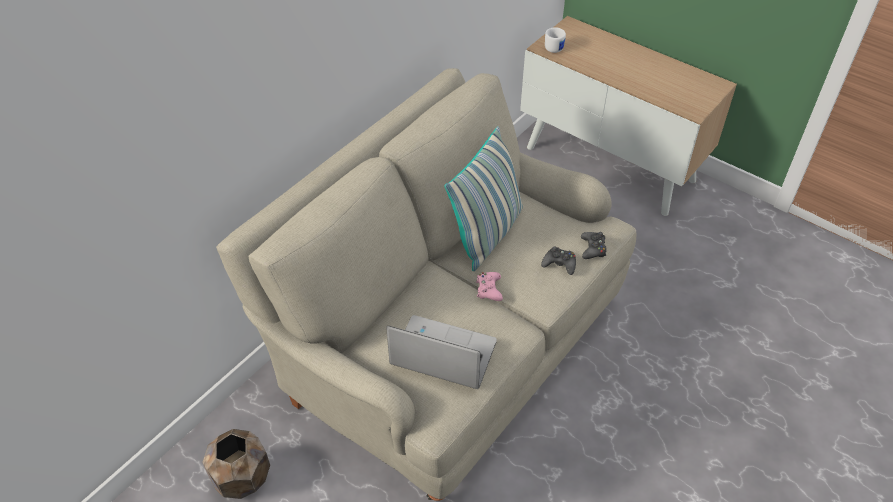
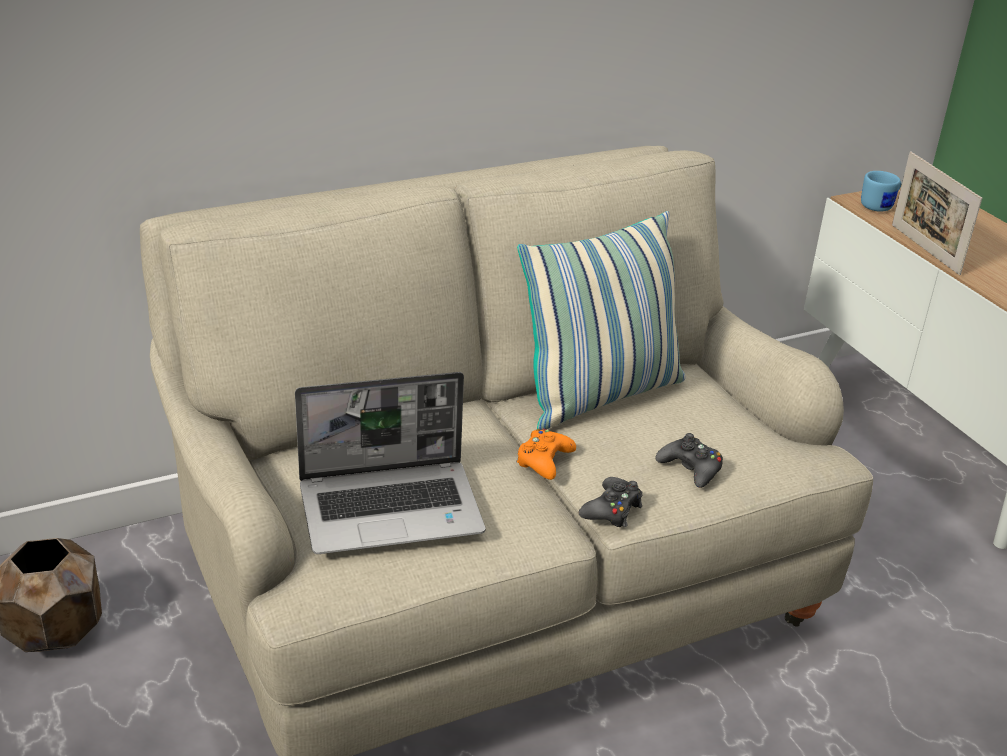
camera: 25 degrees right, 15 degrees down
laptop [386,315,497,389] -> laptop turned 120 degrees clockwise [295,372,486,554]
pink game controller [476,272,503,301] -> orange game controller [516,429,576,480]
white mug [545,27,566,53] -> blue mug [861,171,901,212]
black game controller [581,232,606,259] -> black game controller moved to [579,477,643,527]
none -> picture frame [892,151,982,275]

